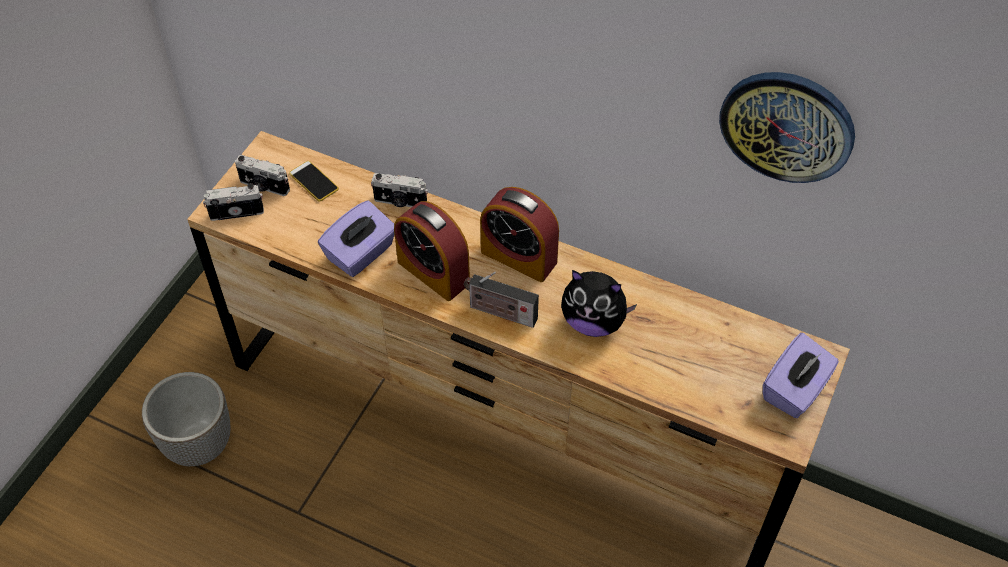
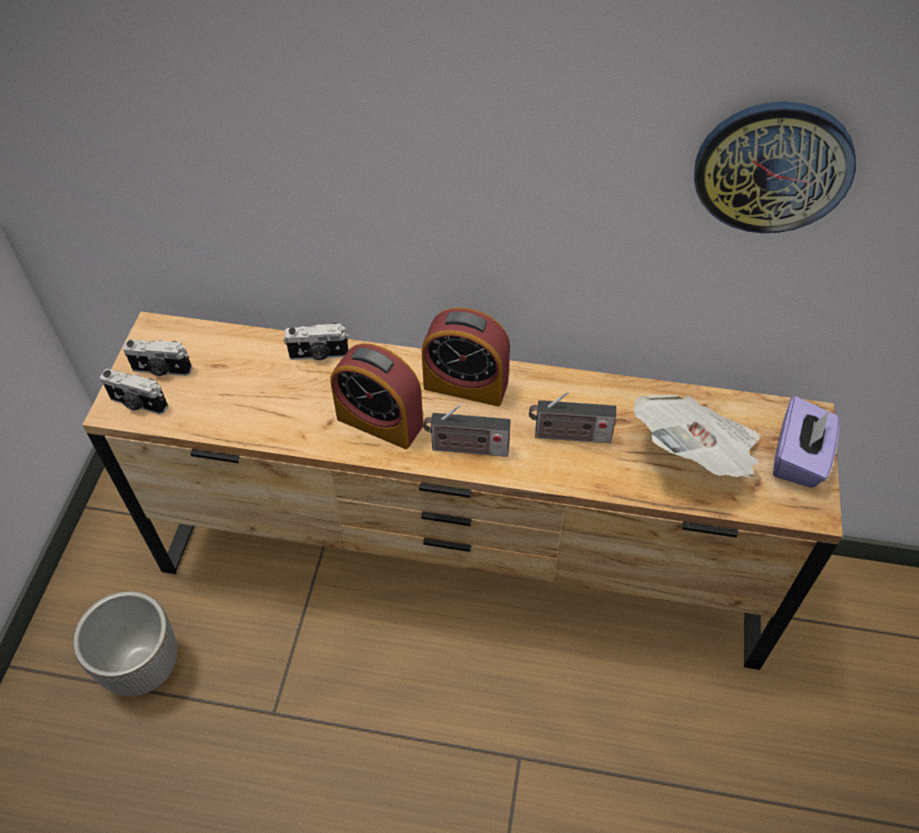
camera: 15 degrees left, 0 degrees up
camera [203,183,264,221] -> camera turned 135 degrees counterclockwise [100,369,168,415]
phone [289,161,339,202] -> none
purple tissue box [318,201,395,277] -> none
plush toy [561,270,637,337] -> radio [529,391,616,443]
none -> newspaper [633,395,760,478]

